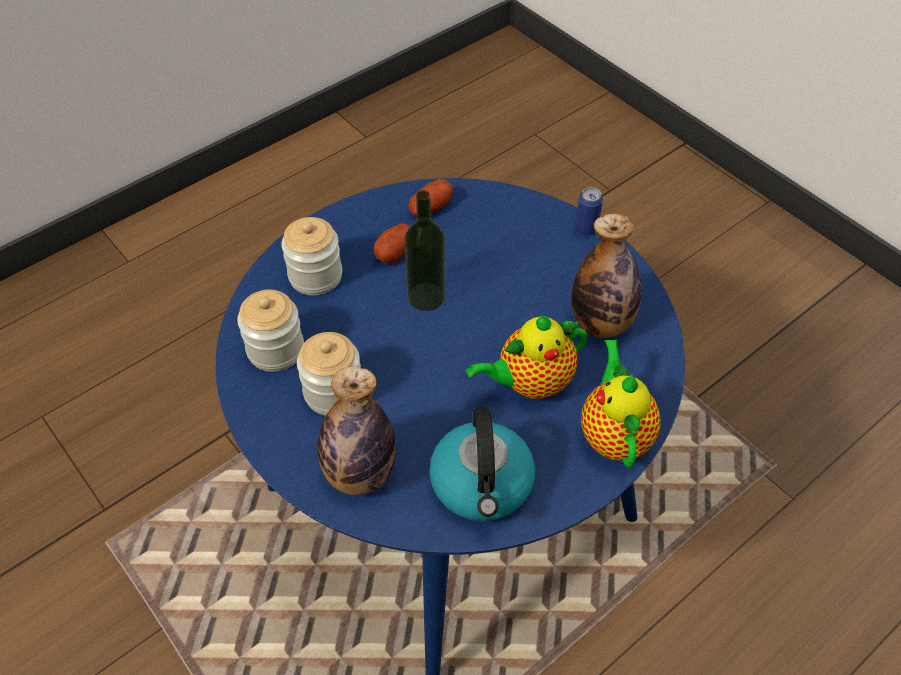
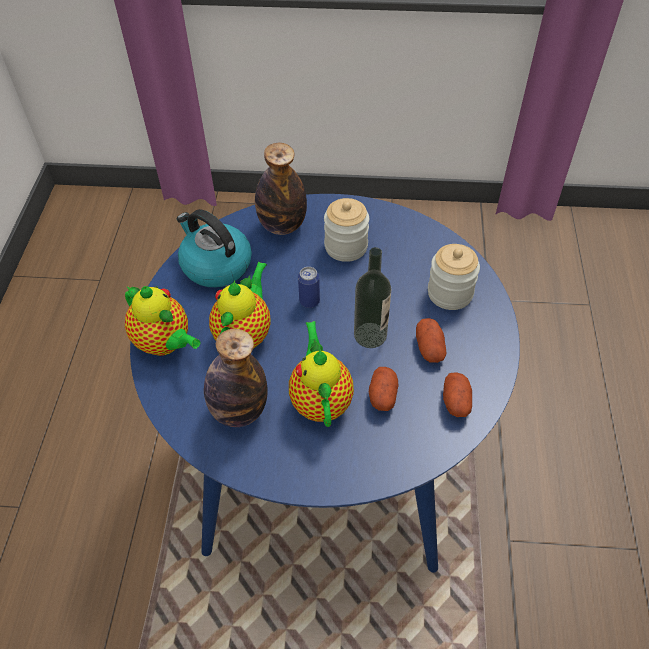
camera: 135 degrees right, 0 degrees up
jar [237,290,304,372] -> none
can [575,187,603,236] -> can moved to [298,267,320,308]
none -> teapot [289,321,354,427]
none -> potato [369,367,399,411]

